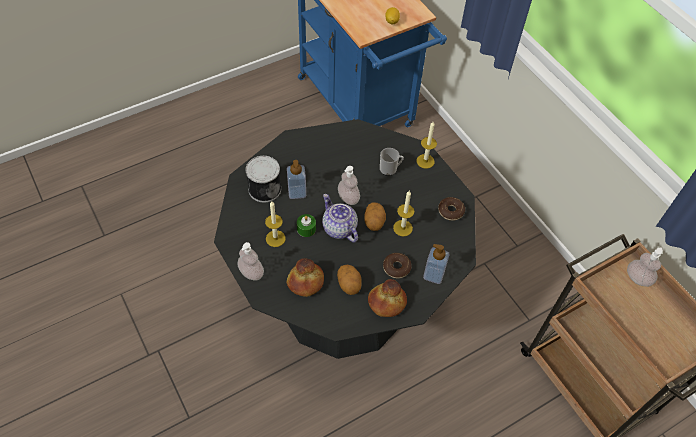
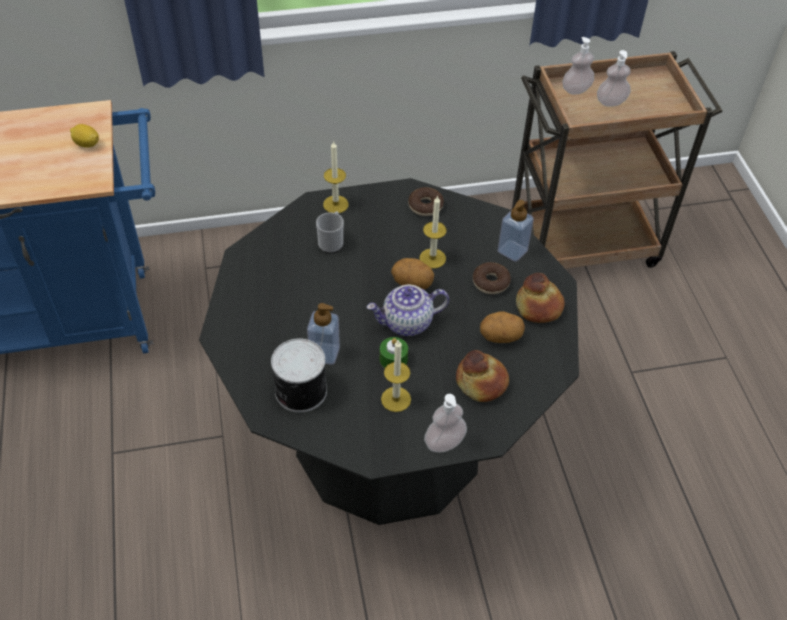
camera: 70 degrees left, 5 degrees down
soap dispenser [338,166,360,205] -> soap dispenser moved to [597,50,631,107]

